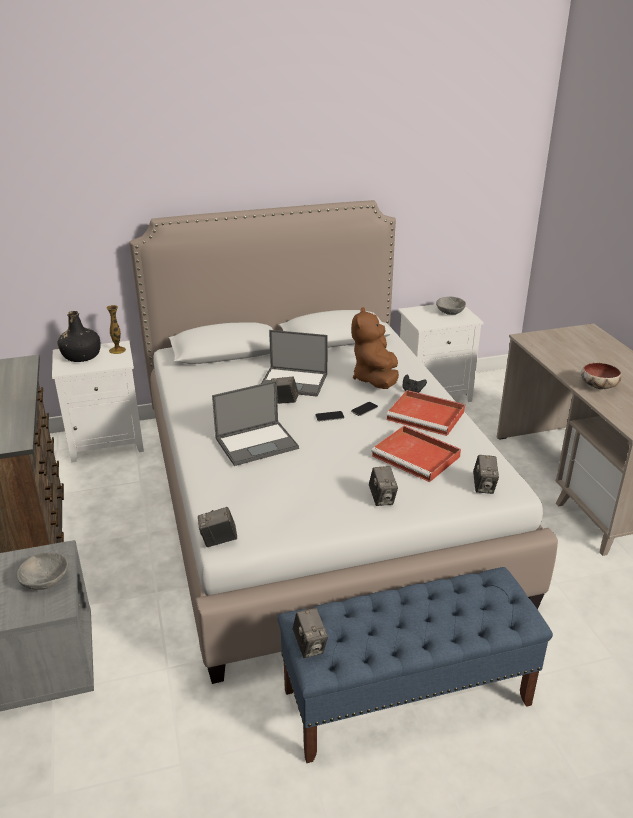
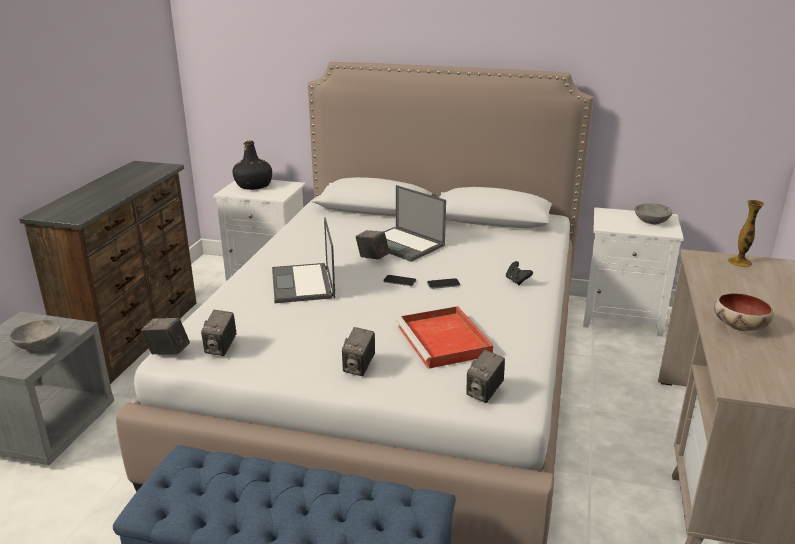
camera: 30 degrees right, 5 degrees down
vase [106,305,126,354] -> vase moved to [728,200,764,267]
laptop [212,381,299,466] -> laptop turned 75 degrees clockwise [272,217,335,303]
camera [292,608,328,658] -> camera moved to [201,310,237,356]
brown plush toy [351,307,399,389] -> none
red tray [386,390,465,436] -> none

